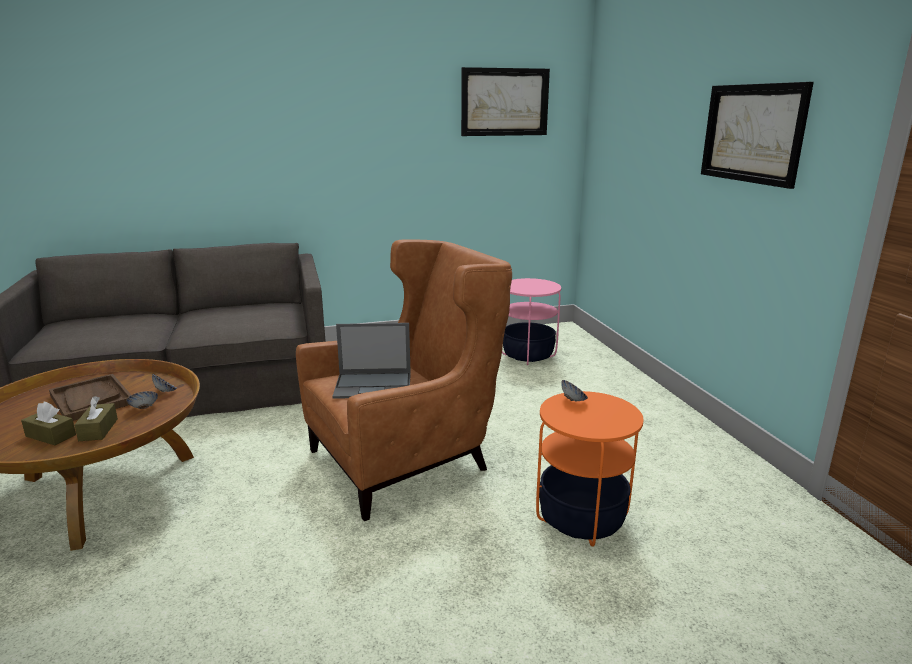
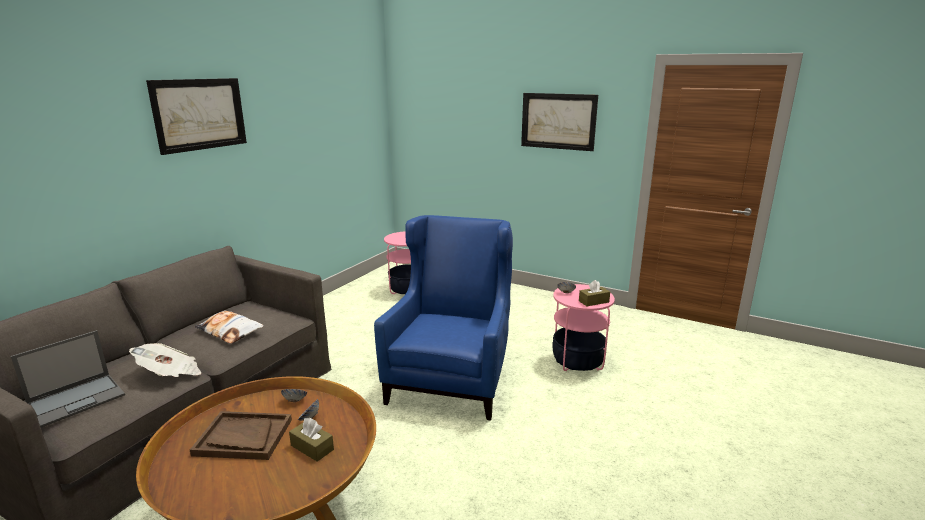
camera: 45 degrees left, 0 degrees up
brown tissue box [21,402,76,445] -> brown tissue box moved to [579,280,610,306]
brown armchair [296,239,512,521] -> blue armchair [374,215,513,421]
laptop [332,323,411,399] -> laptop moved to [11,330,125,428]
picture [461,67,550,136] -> picture moved to [146,78,247,155]
orange side table [536,391,644,547] -> pink side table [552,284,615,371]
none -> newspaper [129,343,202,377]
none -> pillow [195,310,264,344]

